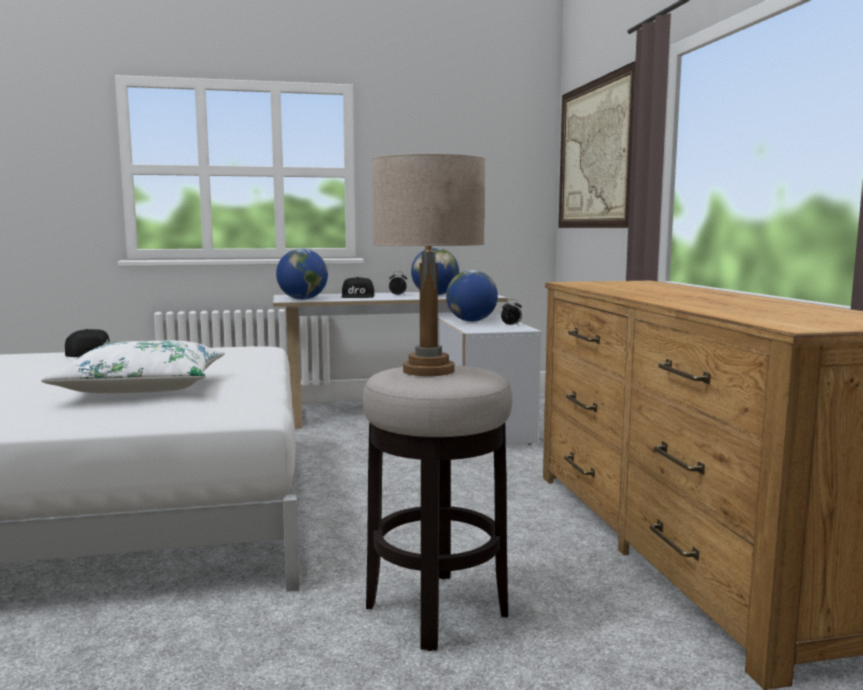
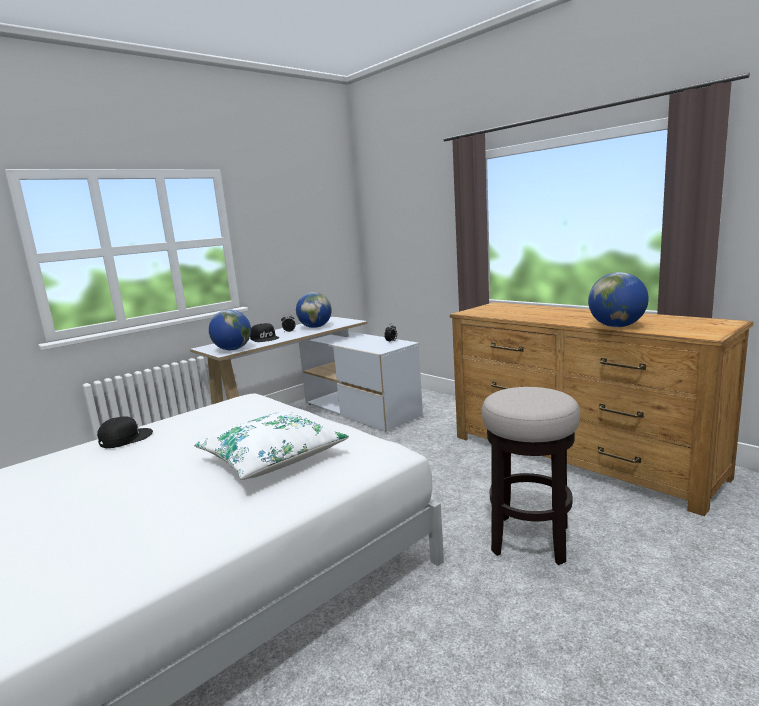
camera: 30 degrees left, 5 degrees up
beige table lamp [372,154,486,376] -> none
globe [446,270,498,322] -> globe moved to [588,272,649,327]
picture [558,61,635,228] -> none

